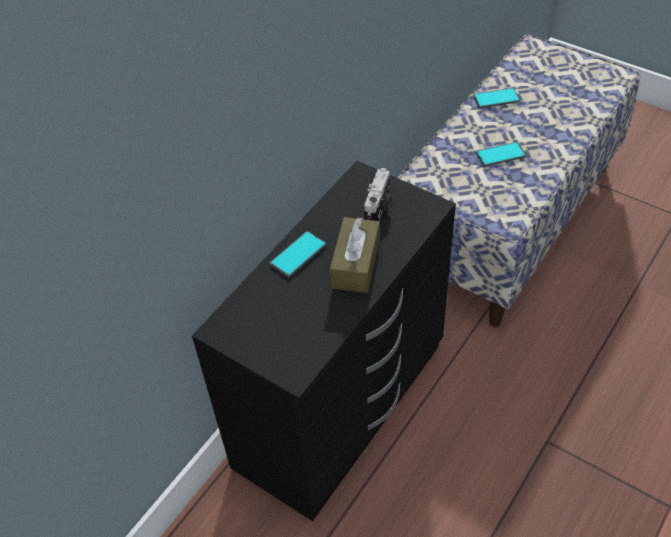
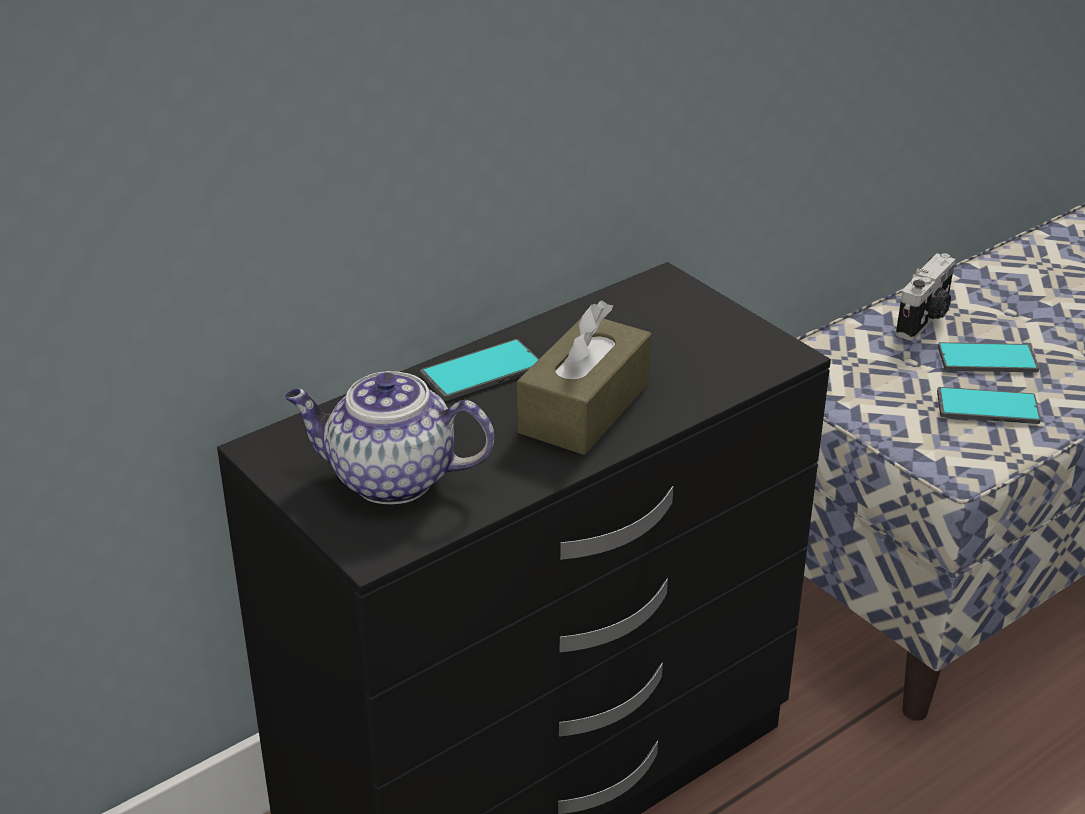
camera: 15 degrees right, 15 degrees down
camera [364,168,392,221] -> camera moved to [896,253,956,341]
phone [473,88,520,108] -> phone moved to [937,387,1041,424]
none -> teapot [284,371,494,504]

